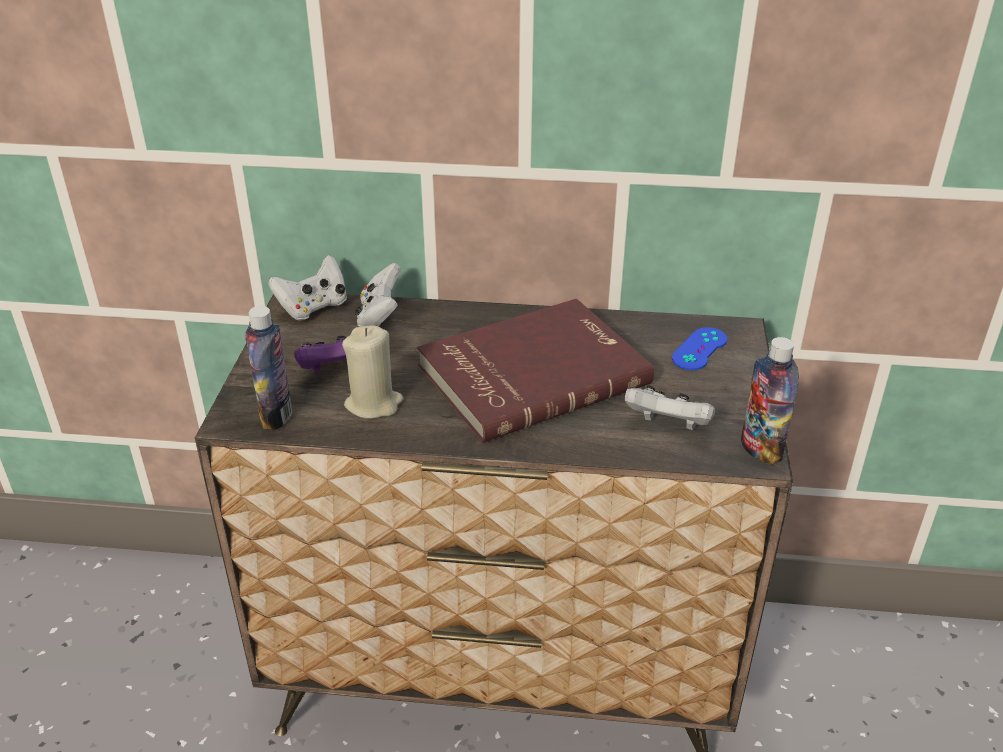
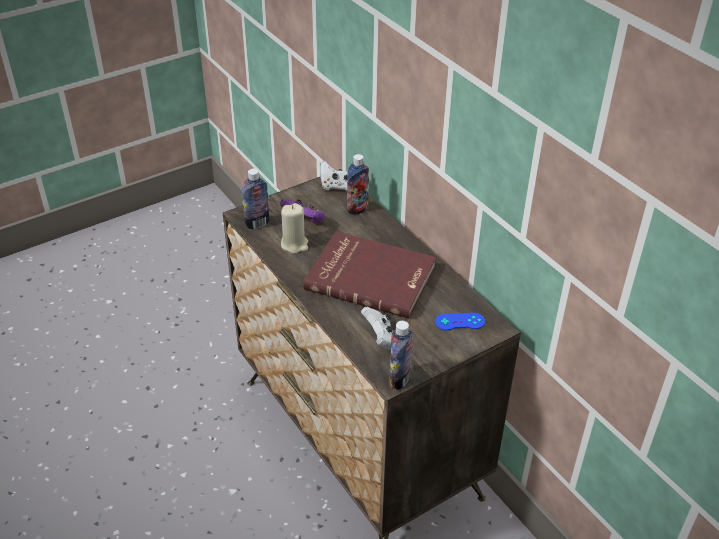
camera: 50 degrees right, 5 degrees up
white game controller [355,263,401,327] -> bottle [347,154,369,215]

